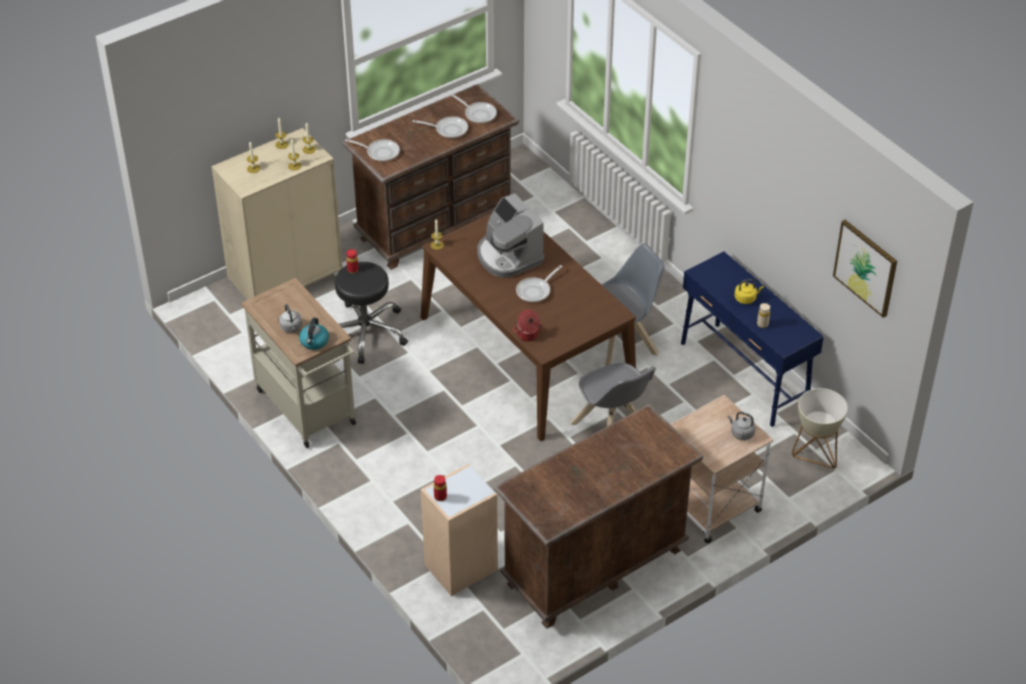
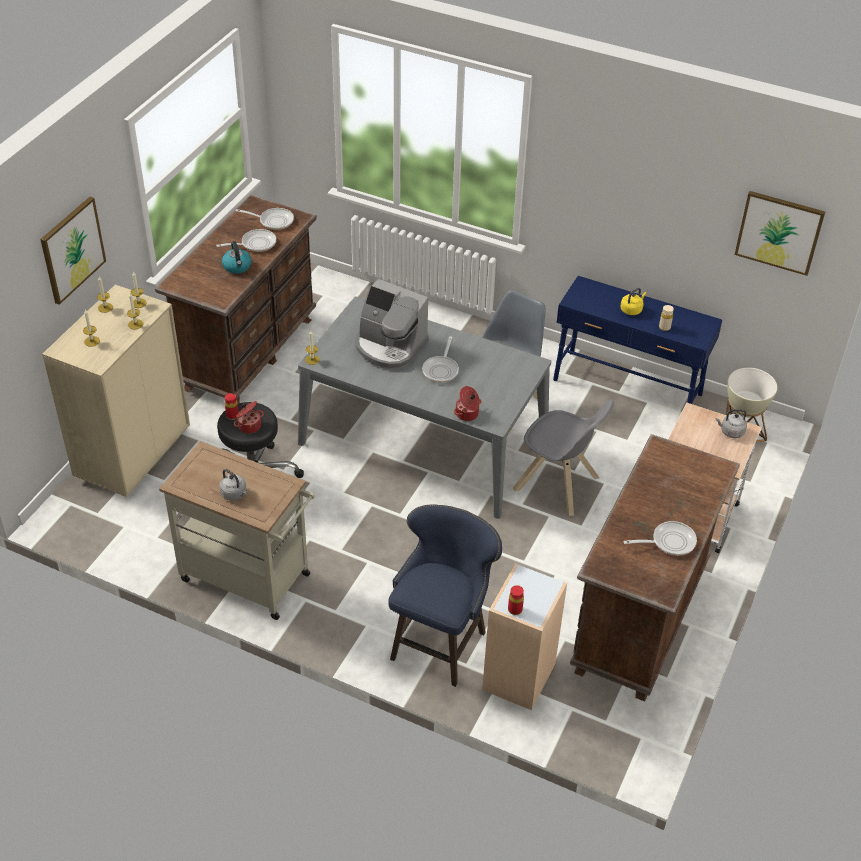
camera: 30 degrees left, 0 degrees up
kettle [299,318,329,350] -> kettle moved to [222,241,252,274]
frying pan [345,139,400,162] -> frying pan moved to [623,521,697,556]
brown dining table [421,213,636,441] -> grey dining table [298,296,551,519]
none -> picture [40,197,106,305]
none -> cooking pot [234,401,264,434]
none -> blue stool [388,504,502,687]

